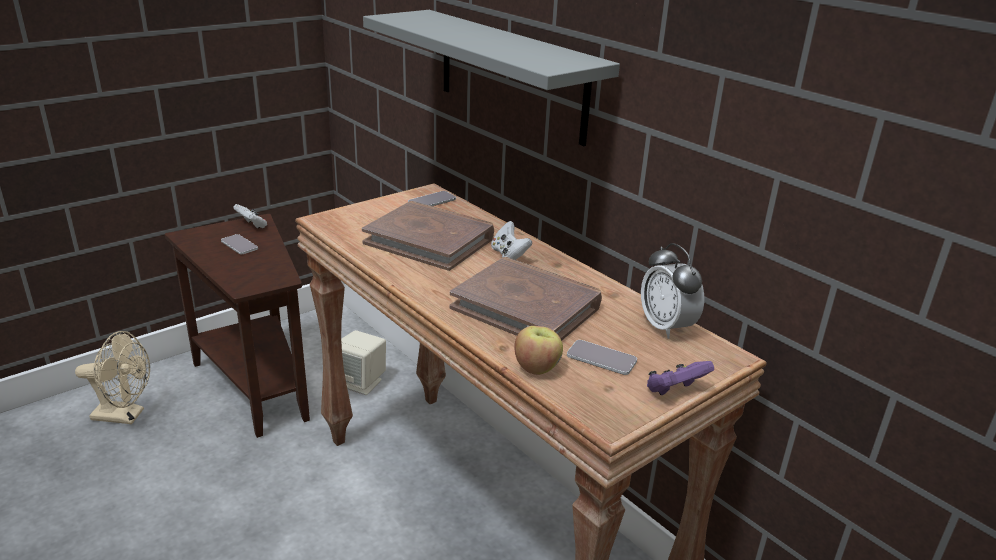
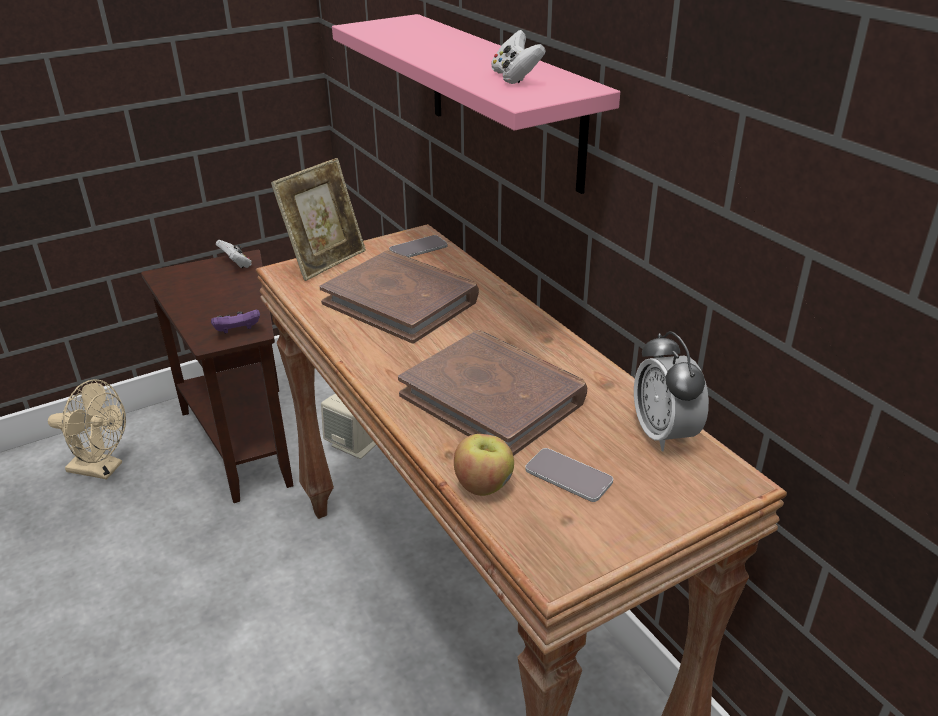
camera: 10 degrees right, 5 degrees up
phone [221,234,258,254] -> none
grey shelf [363,10,620,146] -> pink shelf [332,14,620,194]
white game controller [491,221,532,260] -> white game controller moved to [491,30,546,84]
purple game controller [647,361,714,395] -> purple game controller moved to [211,310,260,334]
none -> picture frame [271,158,366,281]

